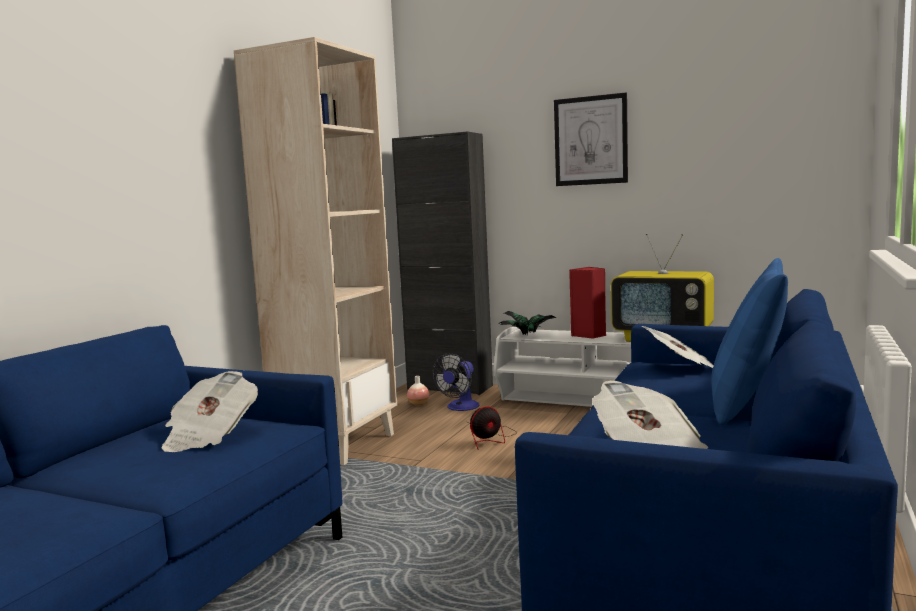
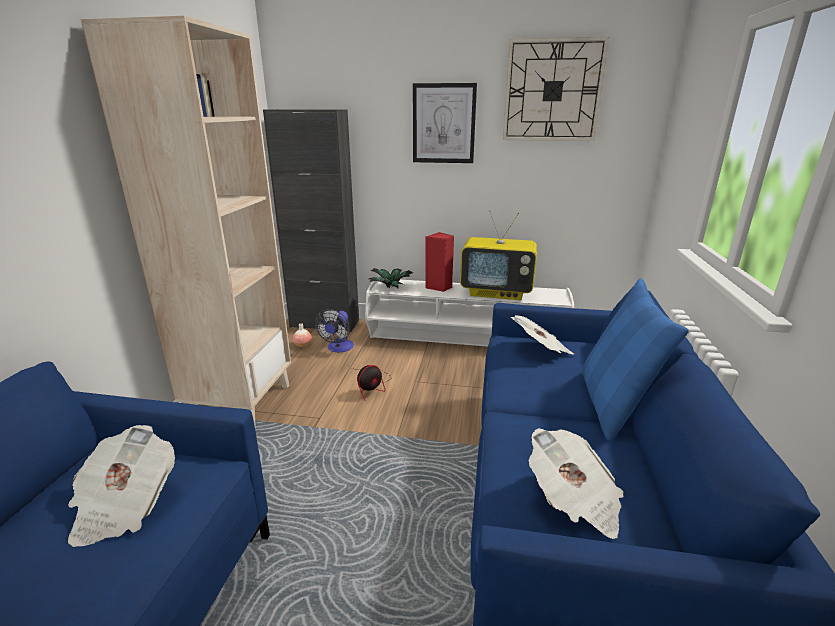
camera: 15 degrees left, 15 degrees up
none -> wall clock [503,37,609,141]

